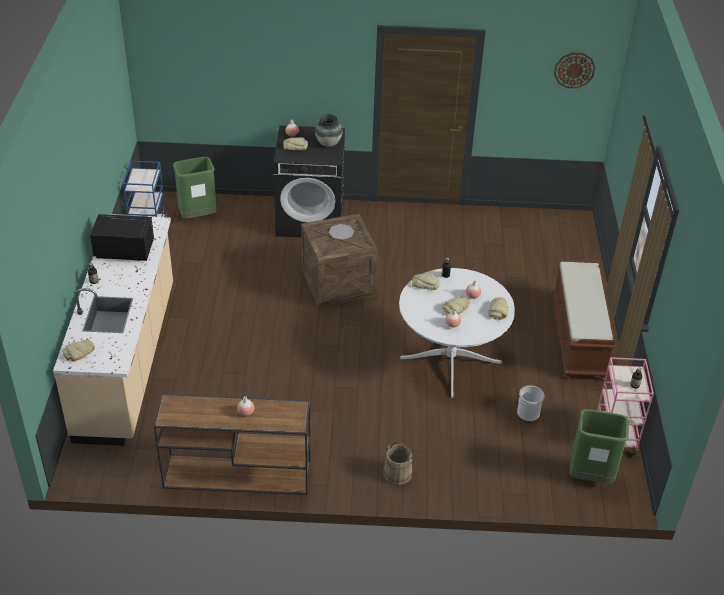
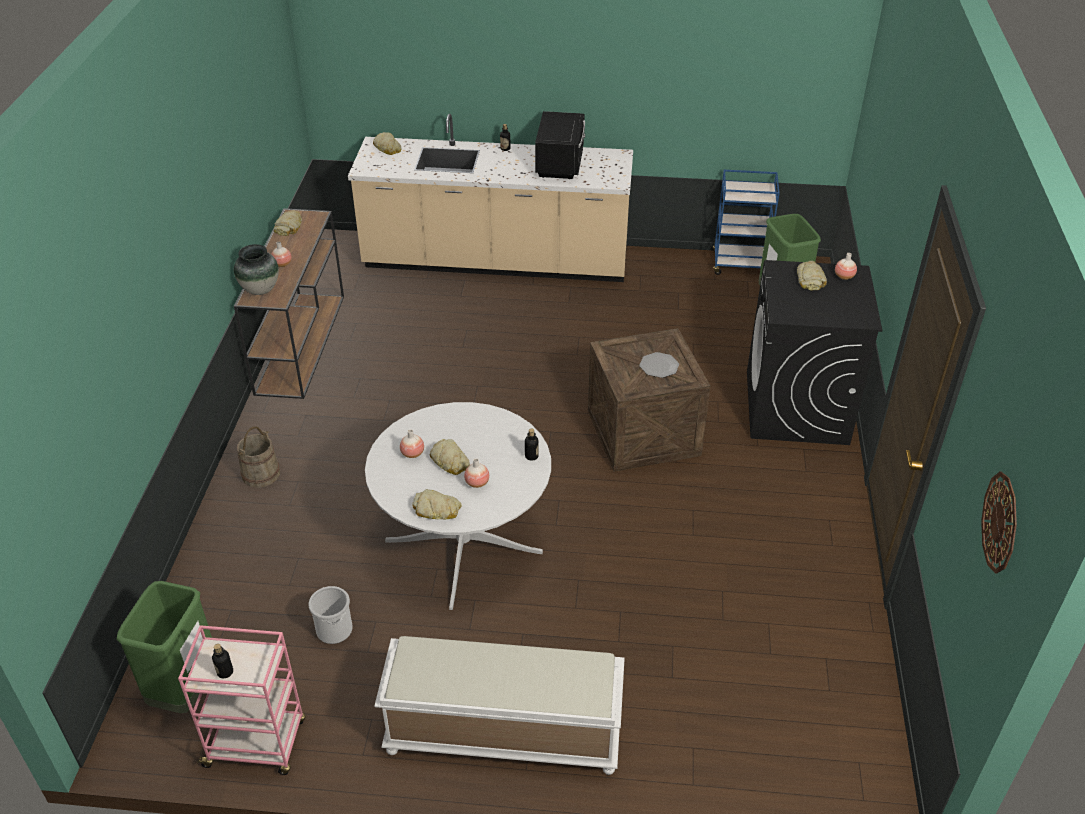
camera: 95 degrees right, 0 degrees up
vase [315,114,343,147] -> vase moved to [234,244,279,295]
bread [412,274,440,290] -> bread moved to [274,210,302,236]
brown bench [553,260,615,381] -> white bench [374,636,625,775]

